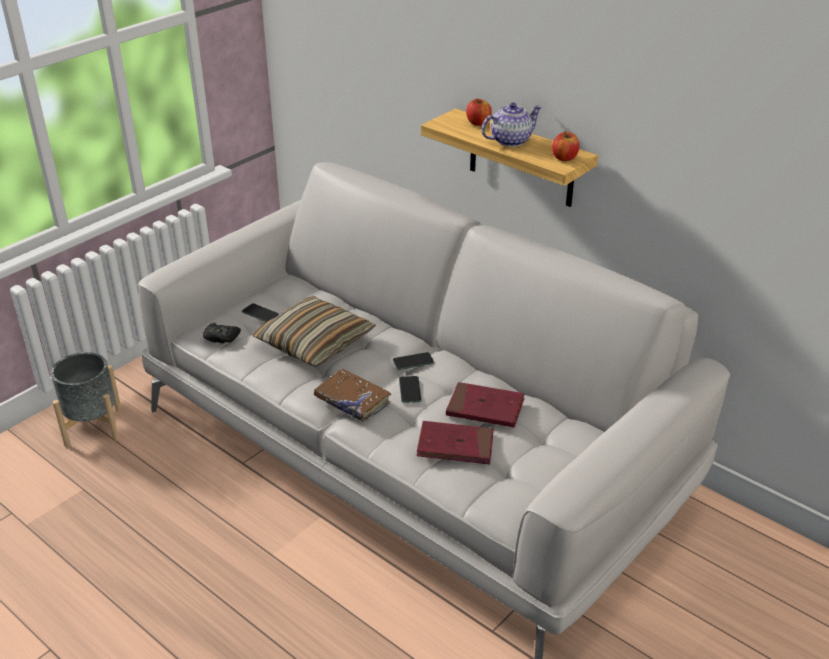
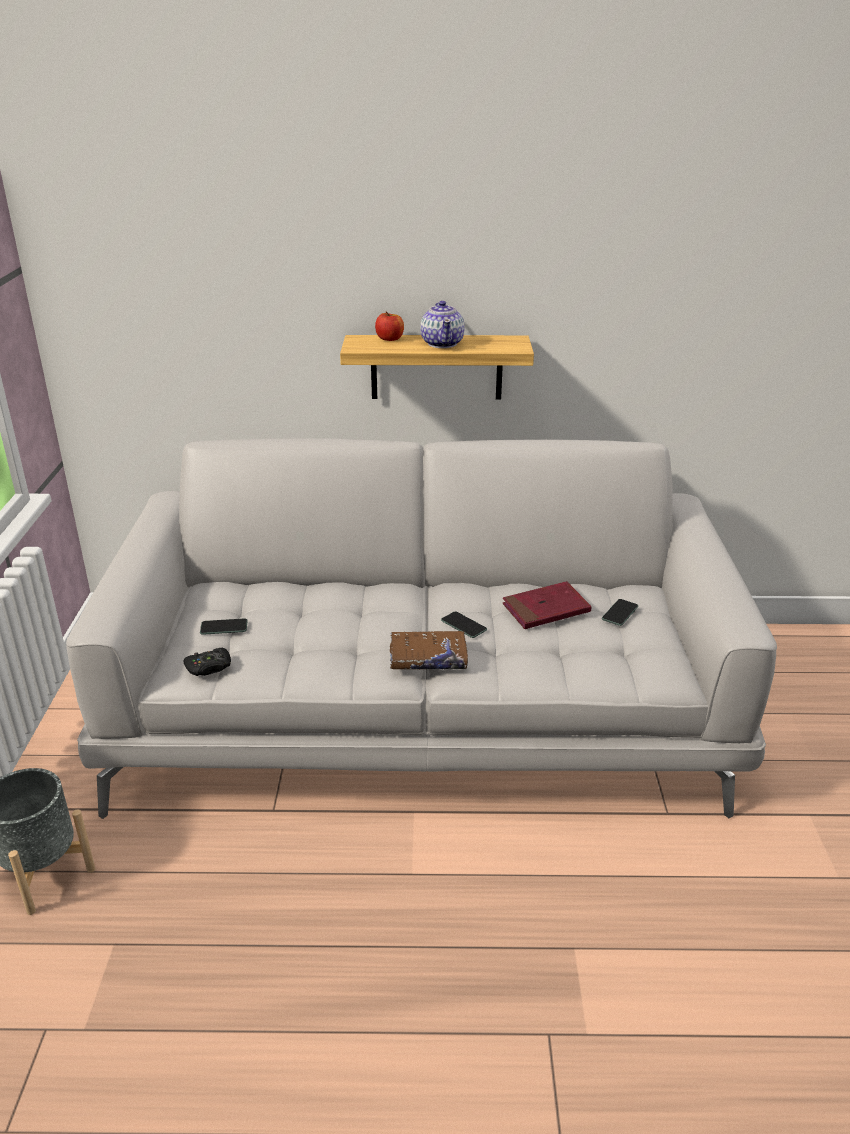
camera: 40 degrees left, 5 degrees down
pillow [252,296,376,367] -> none
phone [393,352,434,370] -> phone moved to [602,599,638,626]
red book [417,421,494,465] -> none
teapot [482,102,542,147] -> teapot turned 150 degrees clockwise [420,301,465,348]
apple [552,131,579,161] -> none

